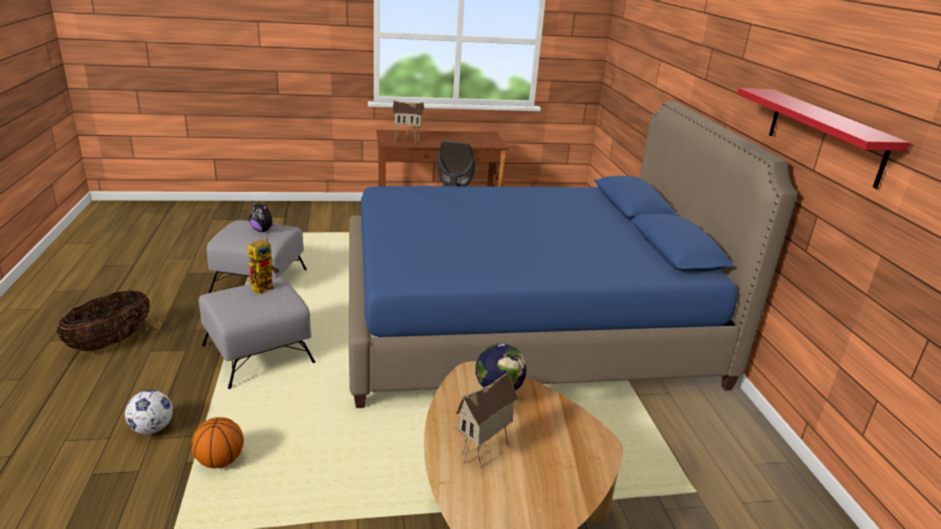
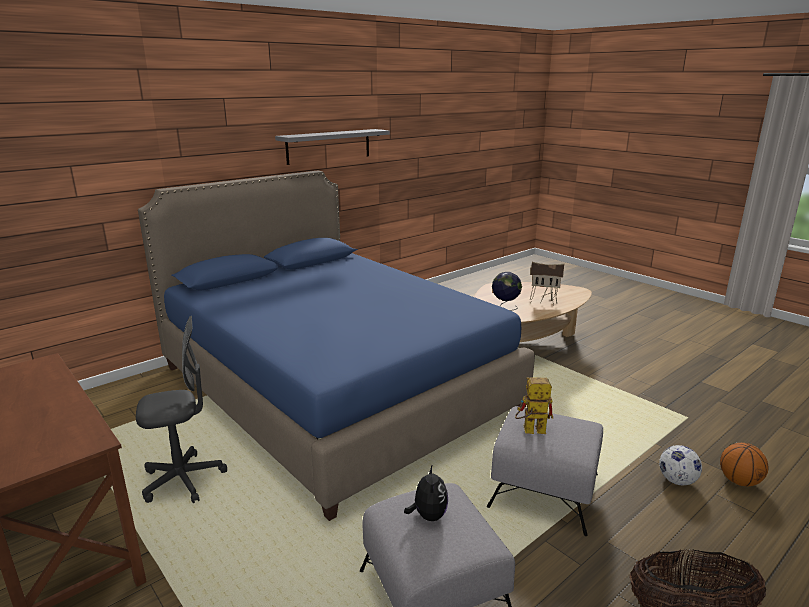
camera: 120 degrees left, 5 degrees down
basketball [191,417,244,468] -> basketball moved to [720,443,769,486]
toy house [392,100,424,144] -> none
red shelf [737,88,910,189] -> grey shelf [275,129,390,165]

